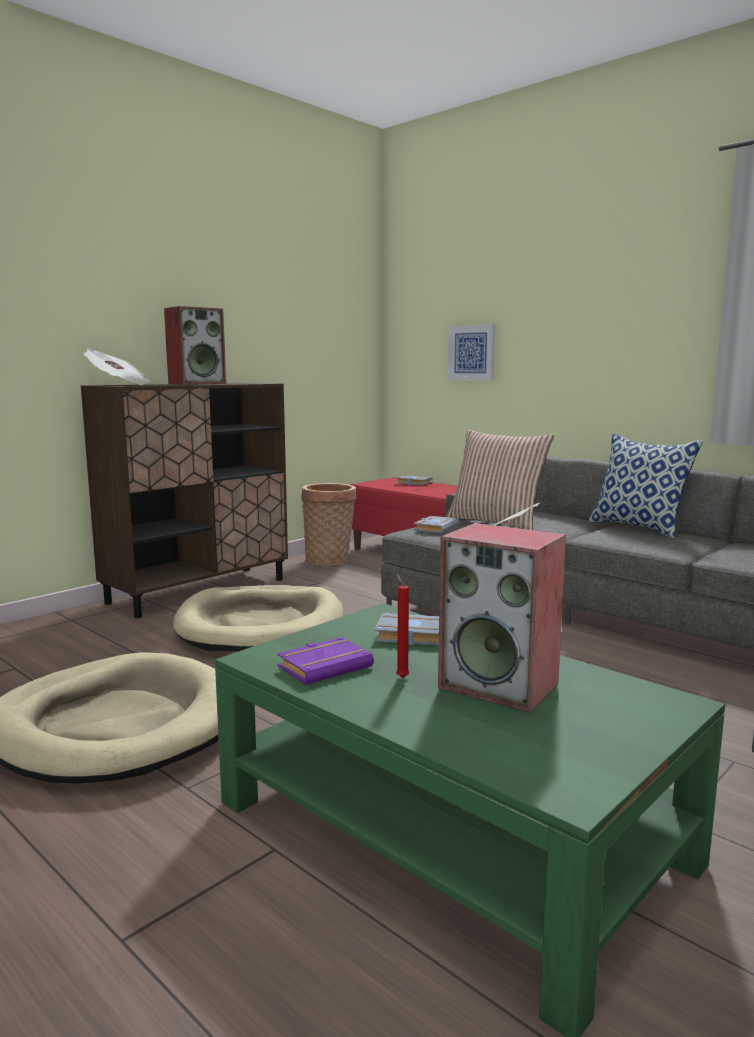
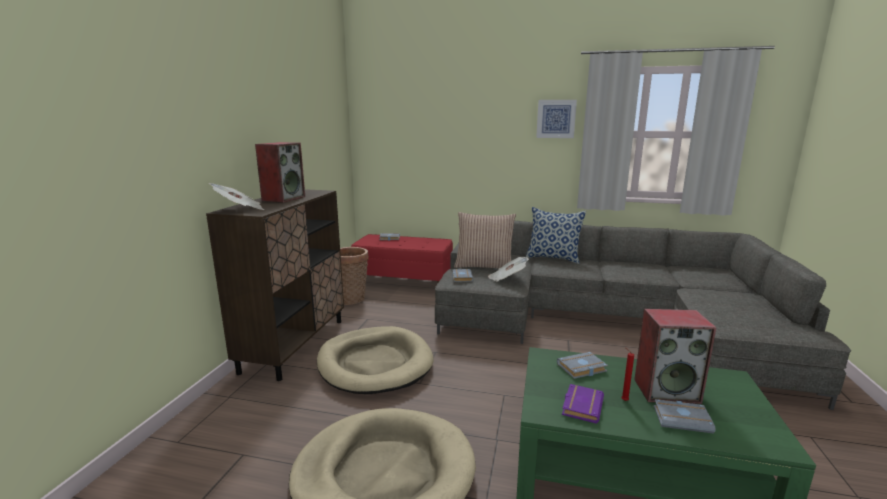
camera: 30 degrees left, 5 degrees up
picture [448,324,495,380] -> picture moved to [536,100,577,138]
none -> grey book [654,399,715,434]

